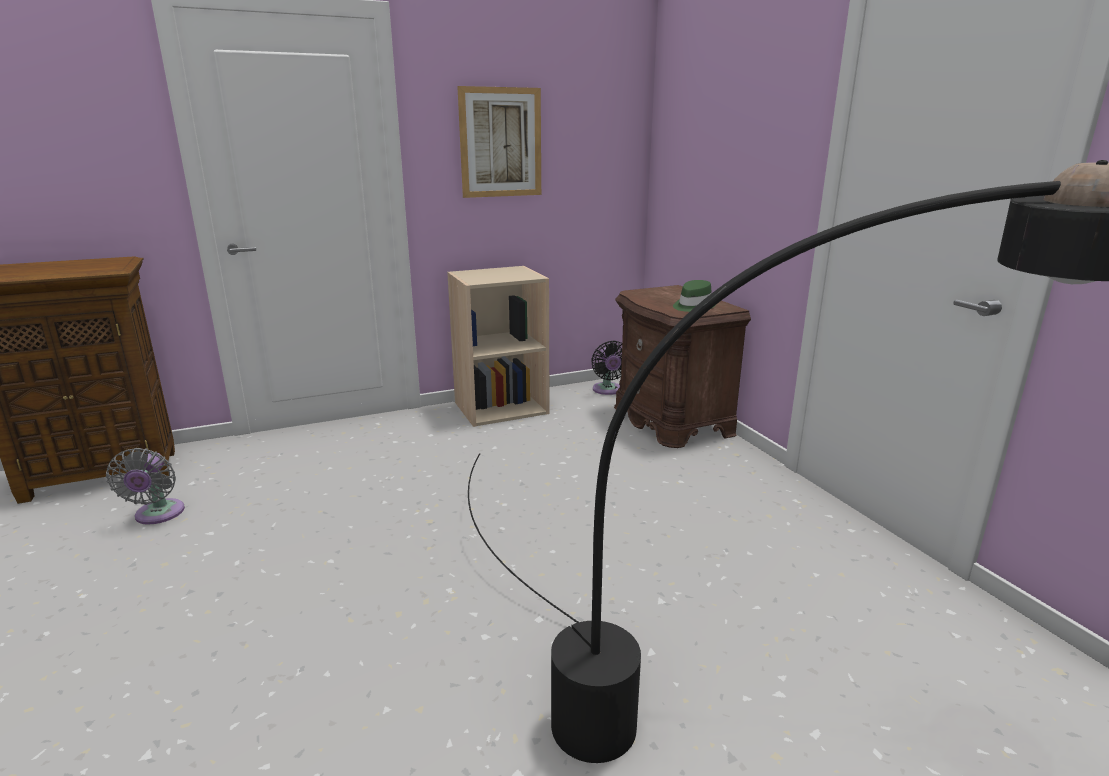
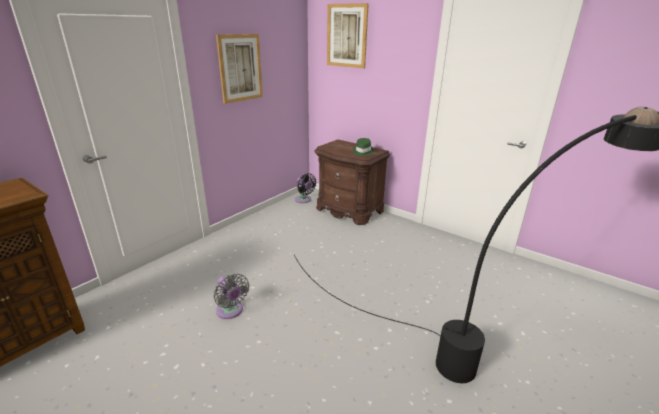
camera: 30 degrees left, 5 degrees up
grey fan [106,448,185,524] -> grey fan moved to [214,274,249,319]
beige bookcase [447,266,549,427] -> none
none -> picture [327,3,369,68]

